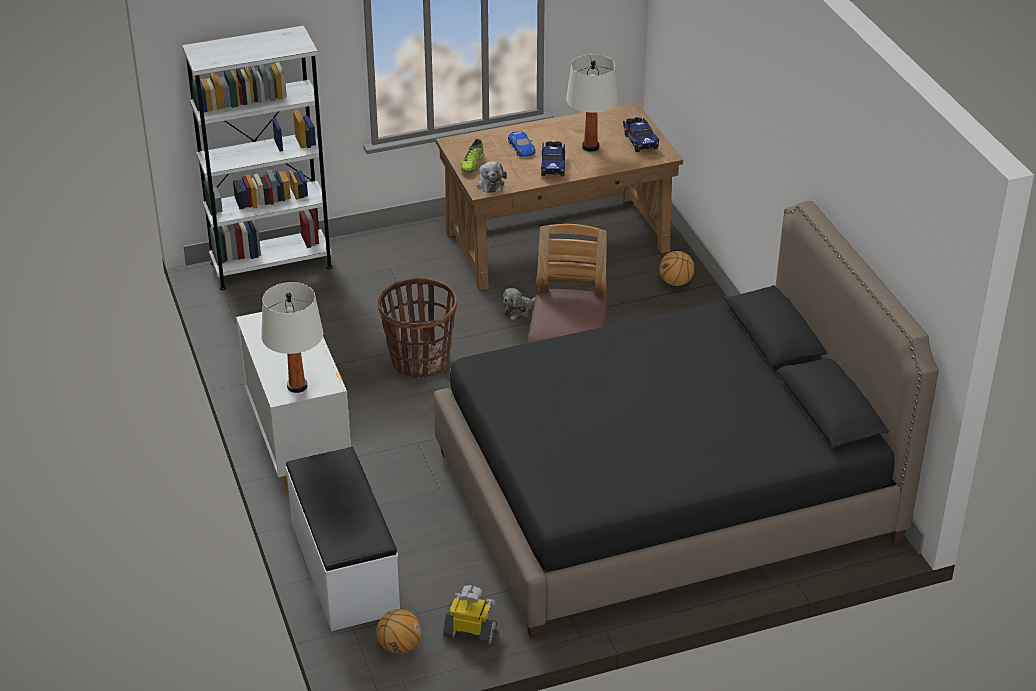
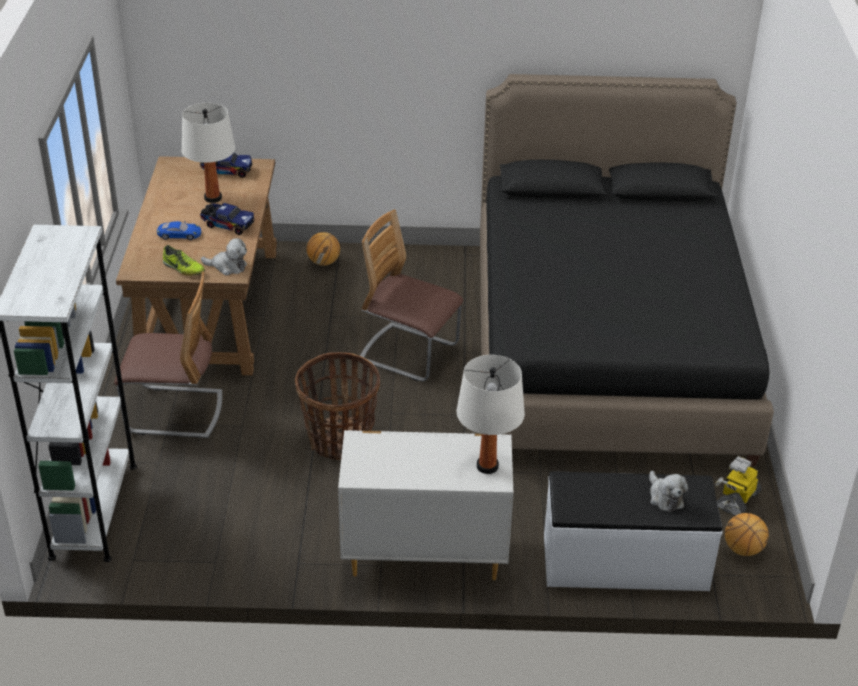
camera: 70 degrees left, 0 degrees up
plush toy [503,288,536,321] -> plush toy moved to [649,471,688,512]
none -> chair [114,272,222,438]

